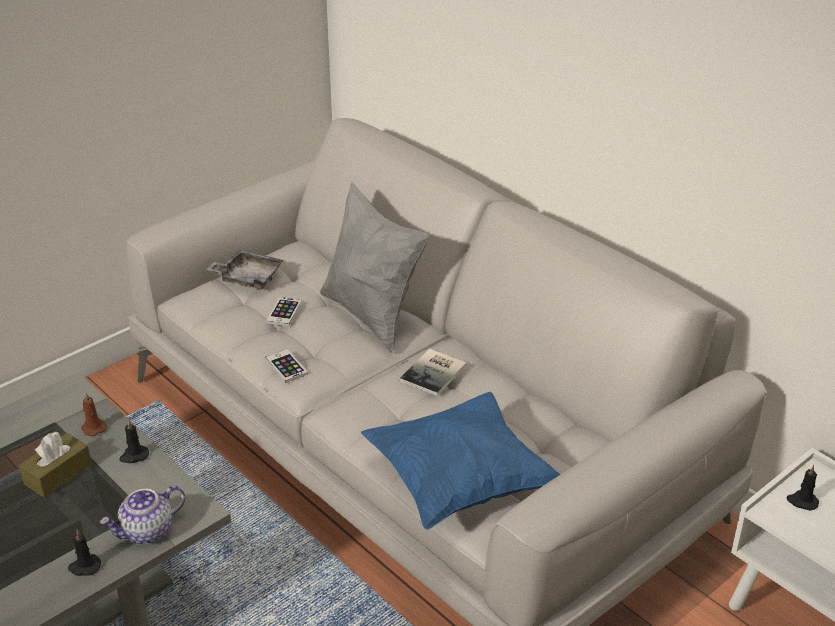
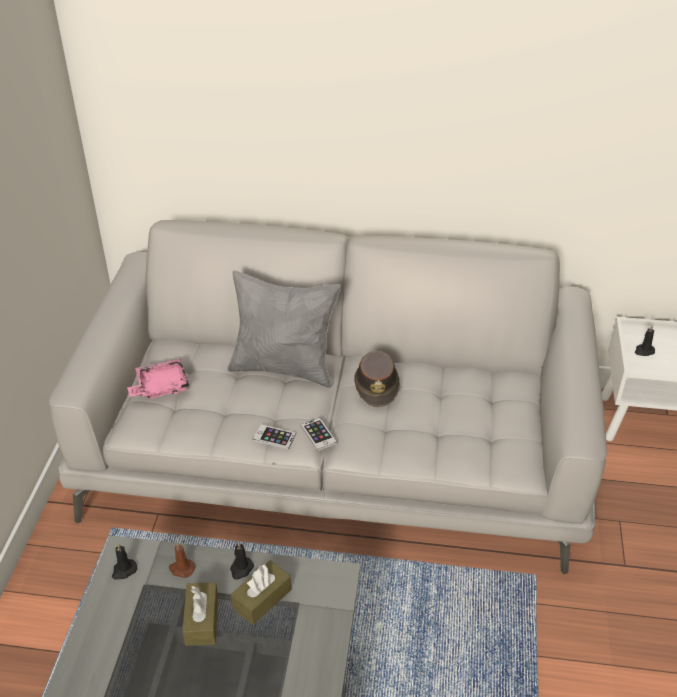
camera: 40 degrees left, 5 degrees up
black candle [68,530,101,576] -> black candle moved to [112,543,137,580]
teapot [100,485,185,544] -> none
grey tray [206,249,284,289] -> pink tray [127,359,189,399]
phone [266,297,302,326] -> phone moved to [301,418,337,451]
blue pillow [361,392,560,530] -> none
book [399,349,466,396] -> brown hat [354,351,400,407]
none -> brown tissue box [231,560,291,625]

